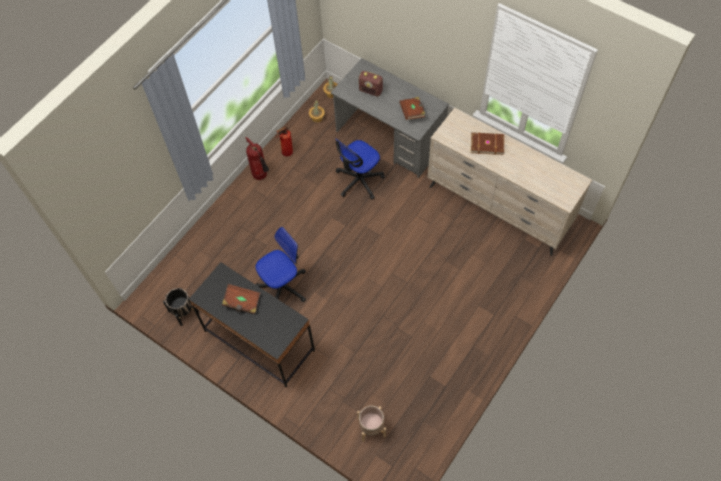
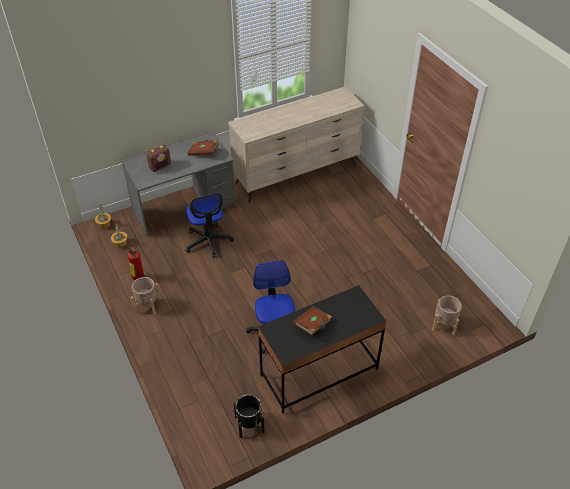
camera: 65 degrees left, 15 degrees down
fire extinguisher [245,137,269,180] -> beige planter [131,277,161,315]
brown book [471,132,504,155] -> none

